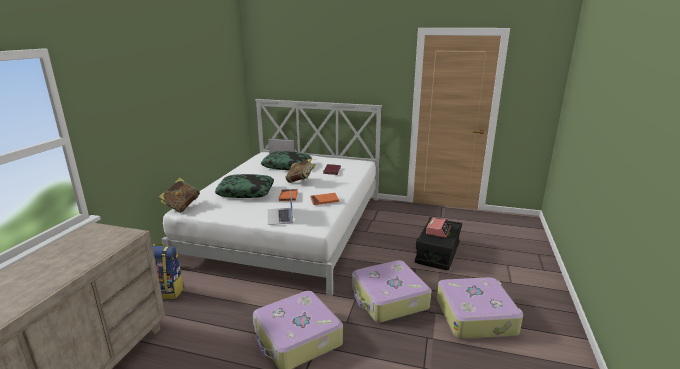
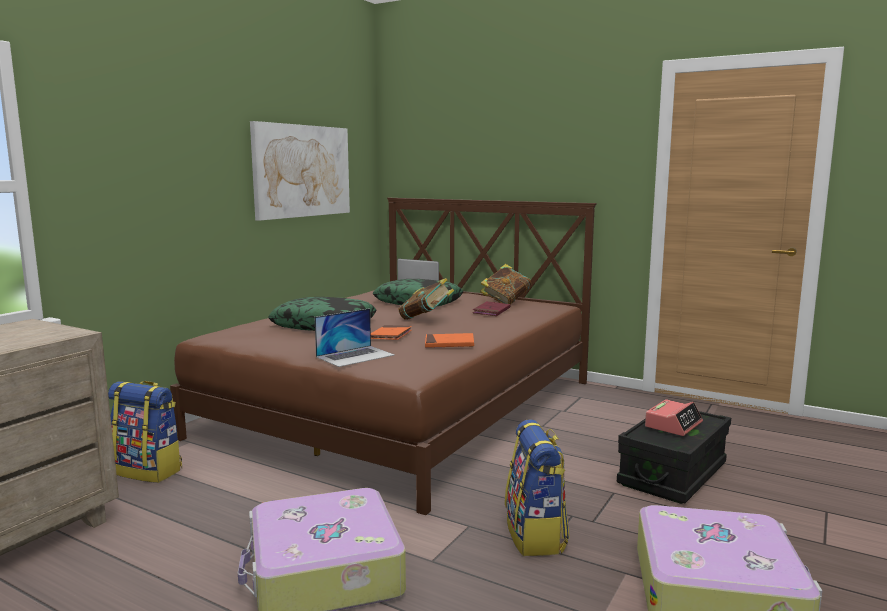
camera: 15 degrees right, 10 degrees down
book [159,178,200,213] -> book moved to [480,264,531,305]
white bed [162,99,382,296] -> brown bed [170,198,597,515]
laptop [268,192,293,225] -> laptop turned 135 degrees counterclockwise [315,308,395,367]
suitcase [352,260,431,322] -> backpack [505,419,570,556]
none -> picture [250,121,350,221]

